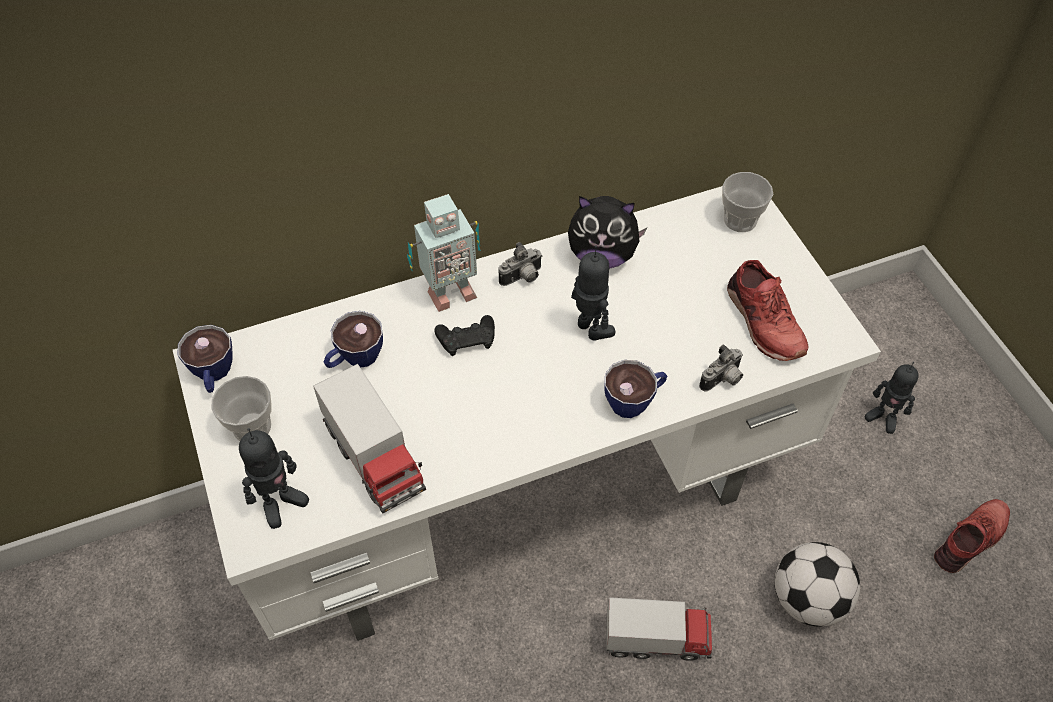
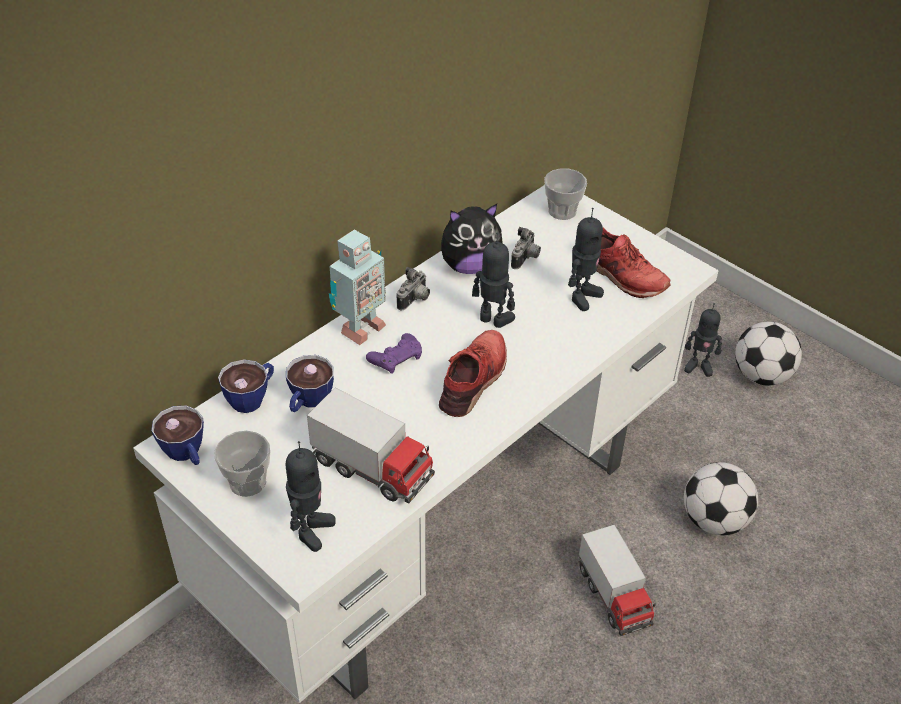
camera: 25 degrees left, 10 degrees down
black game controller [434,315,495,356] -> purple game controller [366,333,422,374]
cup [604,360,667,418] -> cup moved to [218,359,274,413]
toy truck [606,597,712,661] -> toy truck turned 90 degrees clockwise [578,524,656,636]
camera [699,344,743,391] -> camera moved to [511,227,541,269]
red shoe [934,499,1010,573] -> red shoe moved to [439,330,507,417]
none -> toy robot [568,208,604,311]
none -> football [735,321,802,386]

